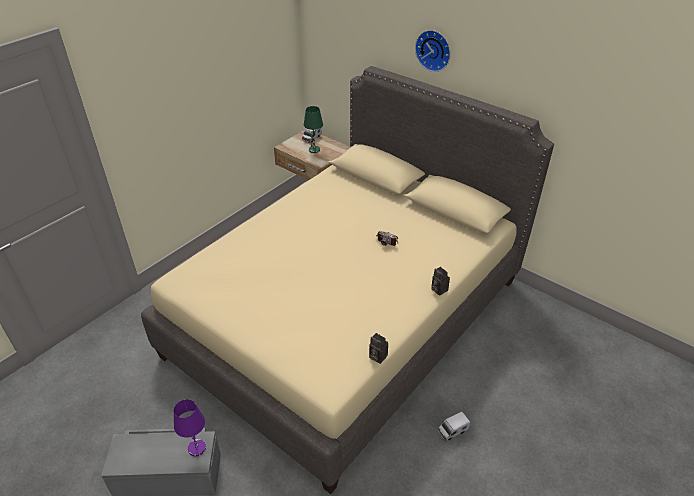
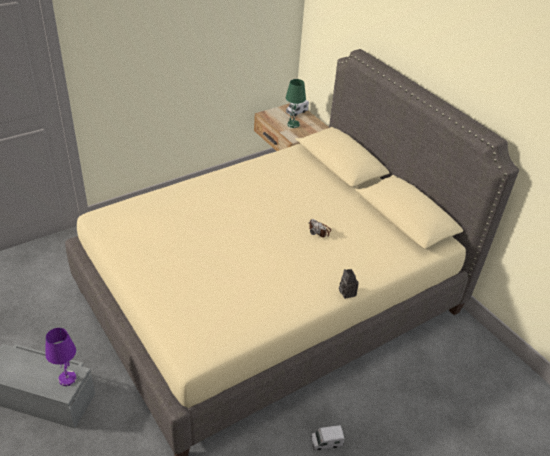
camera: 15 degrees right, 0 degrees up
camera [369,333,388,364] -> none
wall clock [415,30,451,72] -> none

